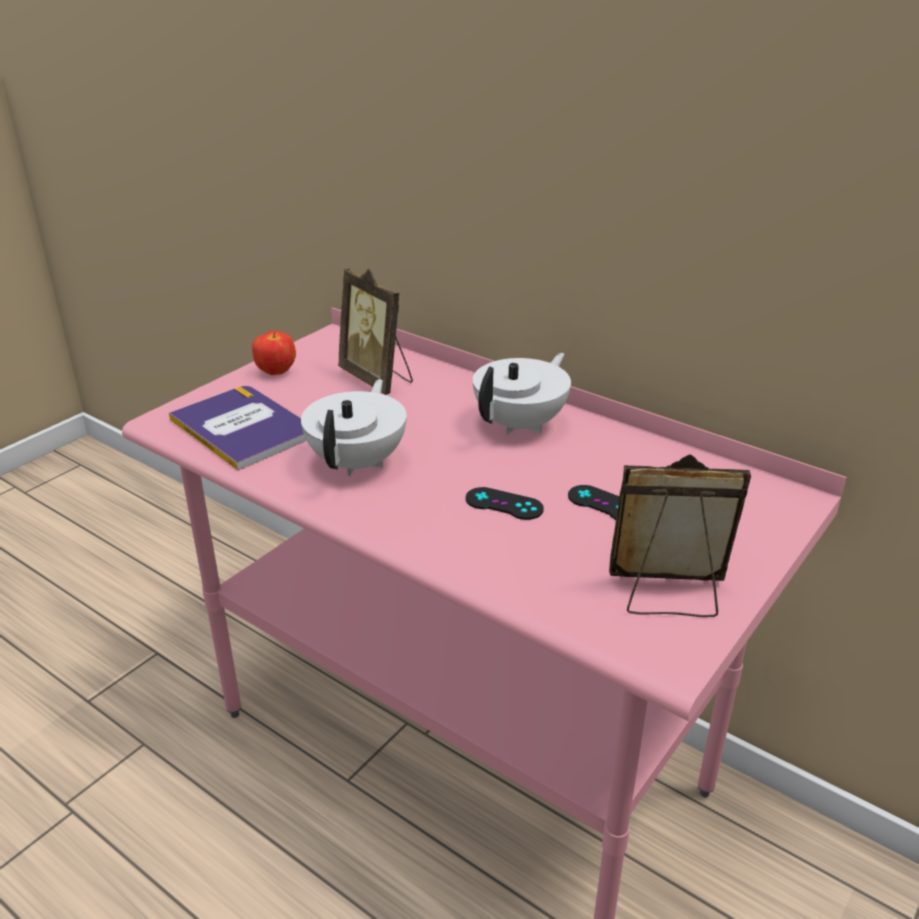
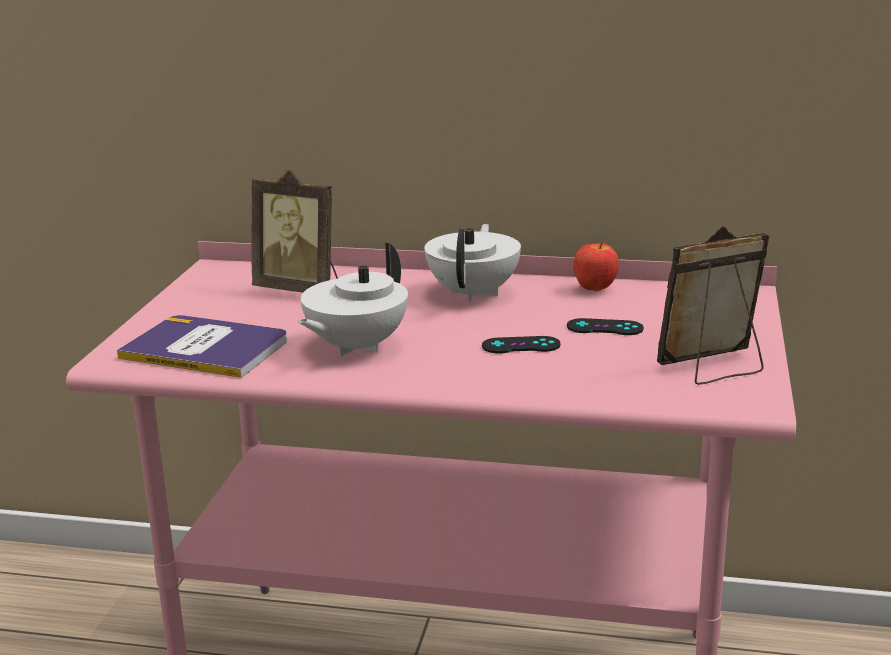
camera: 25 degrees left, 10 degrees down
apple [252,331,296,375] -> apple moved to [573,242,619,291]
white teapot [301,379,407,476] -> white teapot turned 135 degrees counterclockwise [298,243,408,357]

